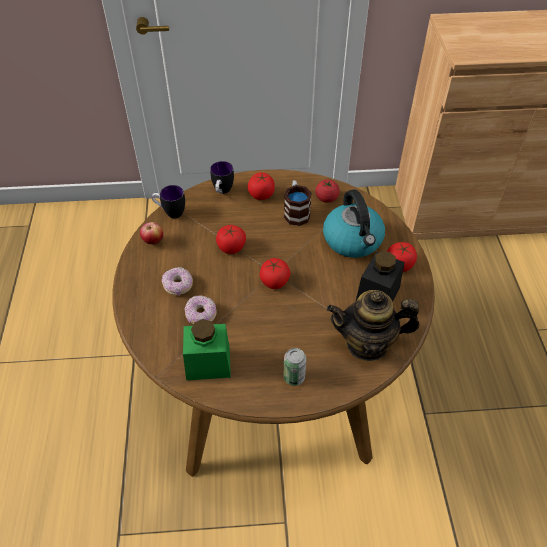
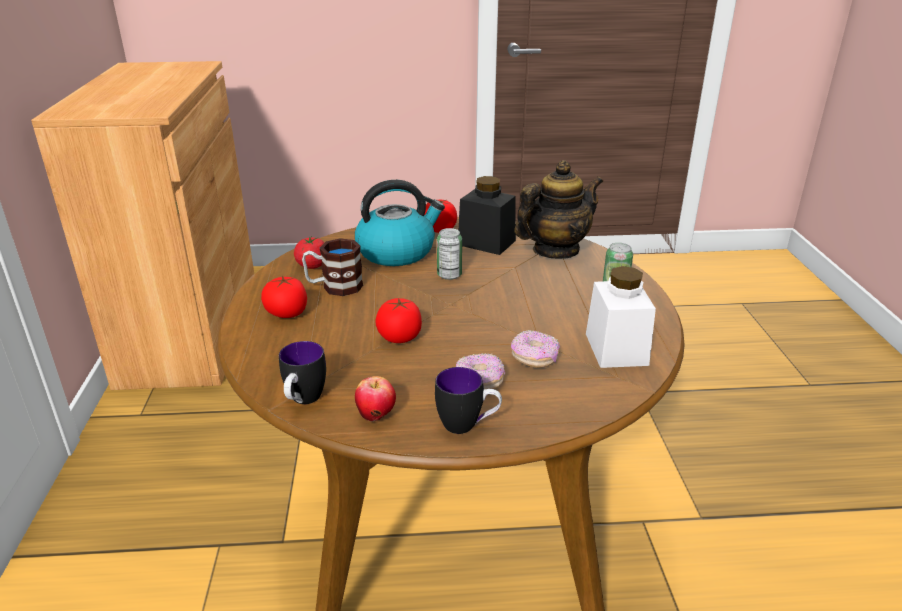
camera: 90 degrees left, 20 degrees down
green jar [183,319,231,380] -> white jar [586,266,656,368]
mug [210,161,234,194] -> mug moved to [435,367,502,434]
tomato [260,258,290,289] -> none
teapot [327,290,419,361] -> teapot turned 120 degrees counterclockwise [514,160,604,259]
none -> can [437,228,462,280]

